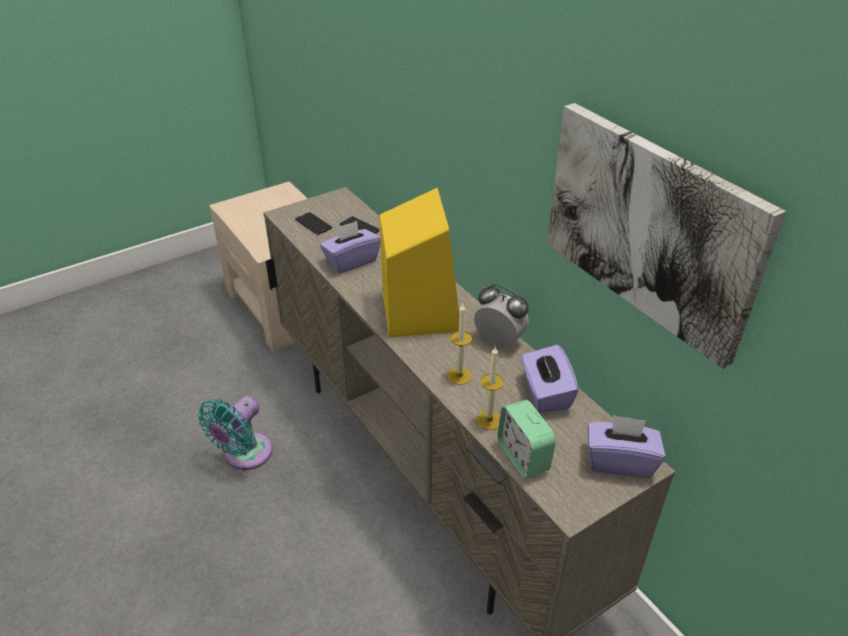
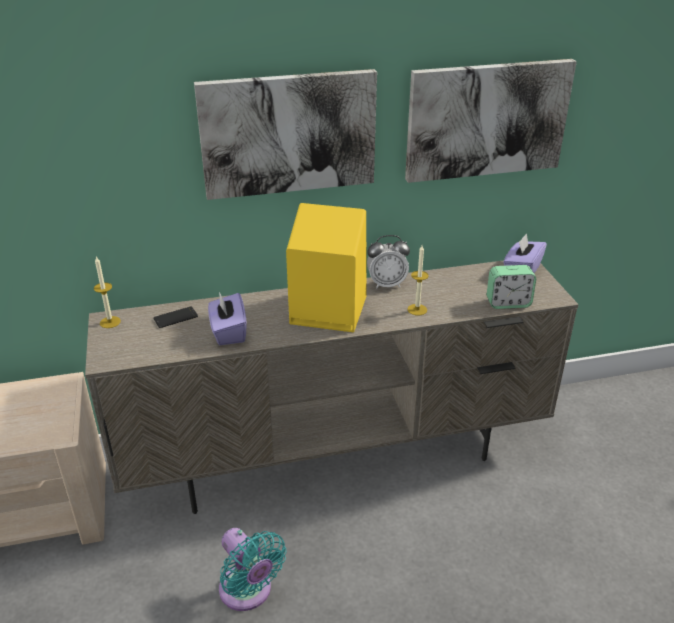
camera: 70 degrees left, 5 degrees down
phone [295,212,332,235] -> none
alarm clock [474,284,529,347] -> alarm clock turned 150 degrees counterclockwise [367,235,410,289]
candle [476,346,504,430] -> candle moved to [94,256,121,328]
purple tissue box [521,345,579,412] -> none
none -> picture [194,69,377,200]

